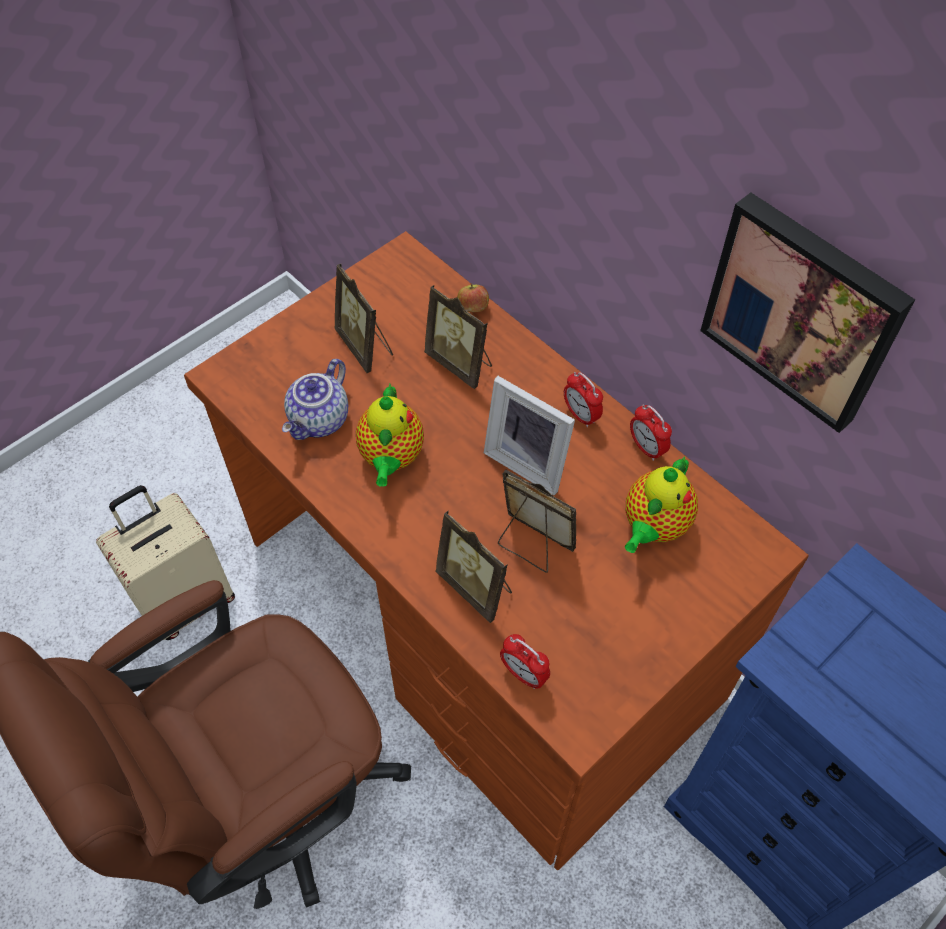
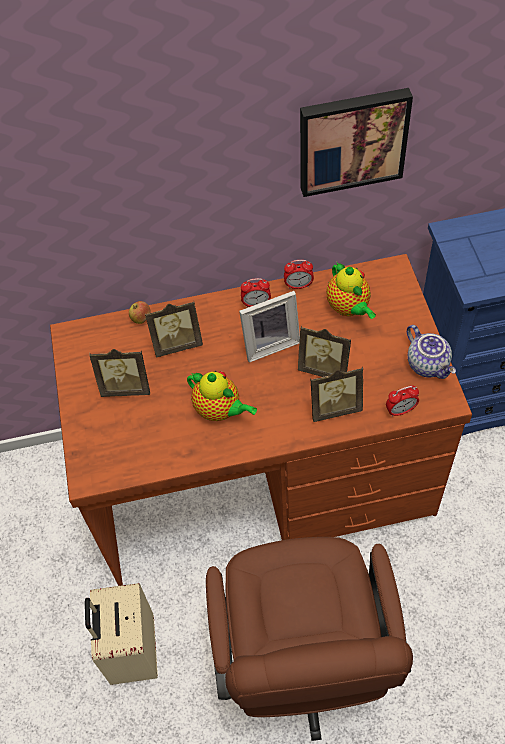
camera: 55 degrees left, 0 degrees up
teapot [282,359,348,440] -> teapot moved to [407,325,456,379]
picture frame [498,470,576,573] -> picture frame turned 135 degrees counterclockwise [298,325,351,377]

